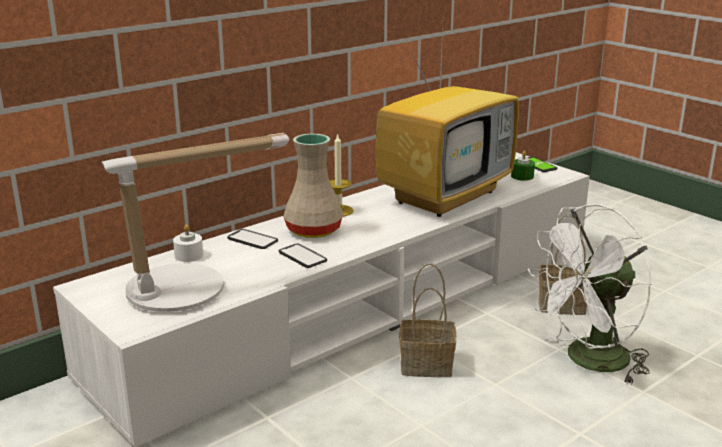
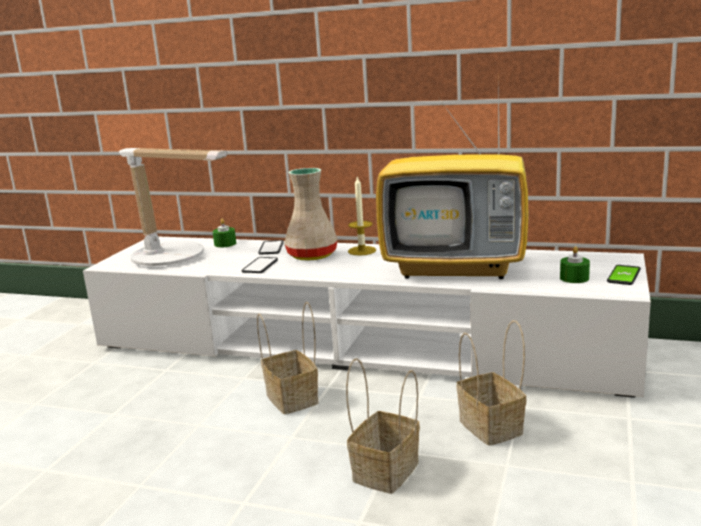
camera: 60 degrees right, 5 degrees down
white candle [173,225,203,262] -> green candle [213,219,236,248]
white fan [528,204,652,385] -> basket [346,358,420,494]

